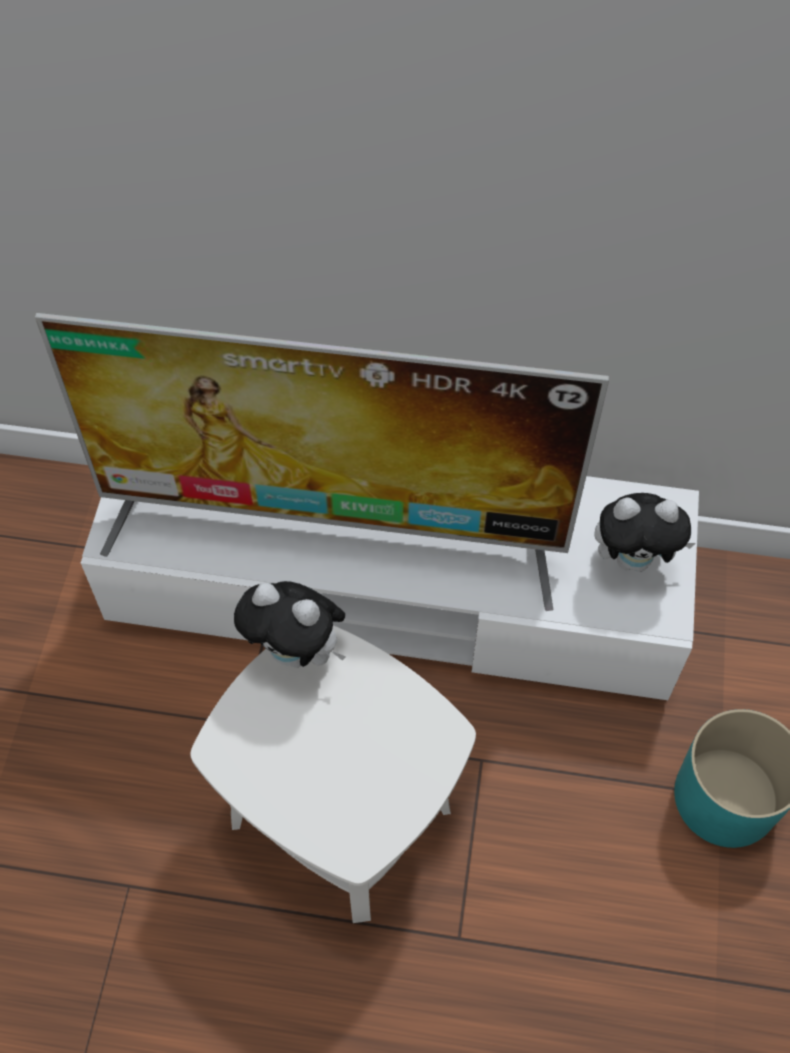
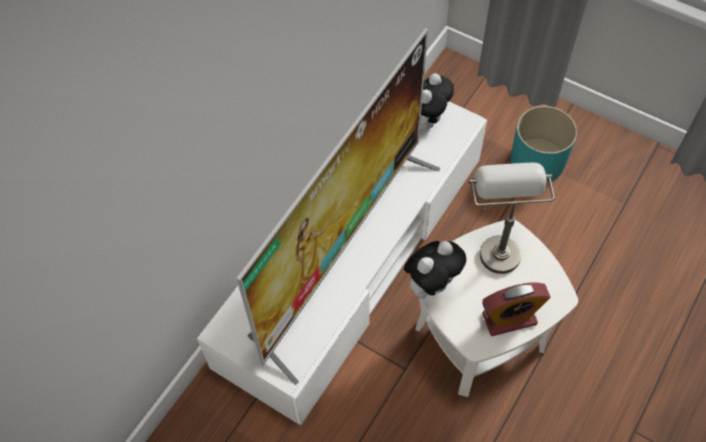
camera: 65 degrees left, 0 degrees up
none -> grey table lamp [469,163,555,274]
none -> alarm clock [482,282,551,336]

